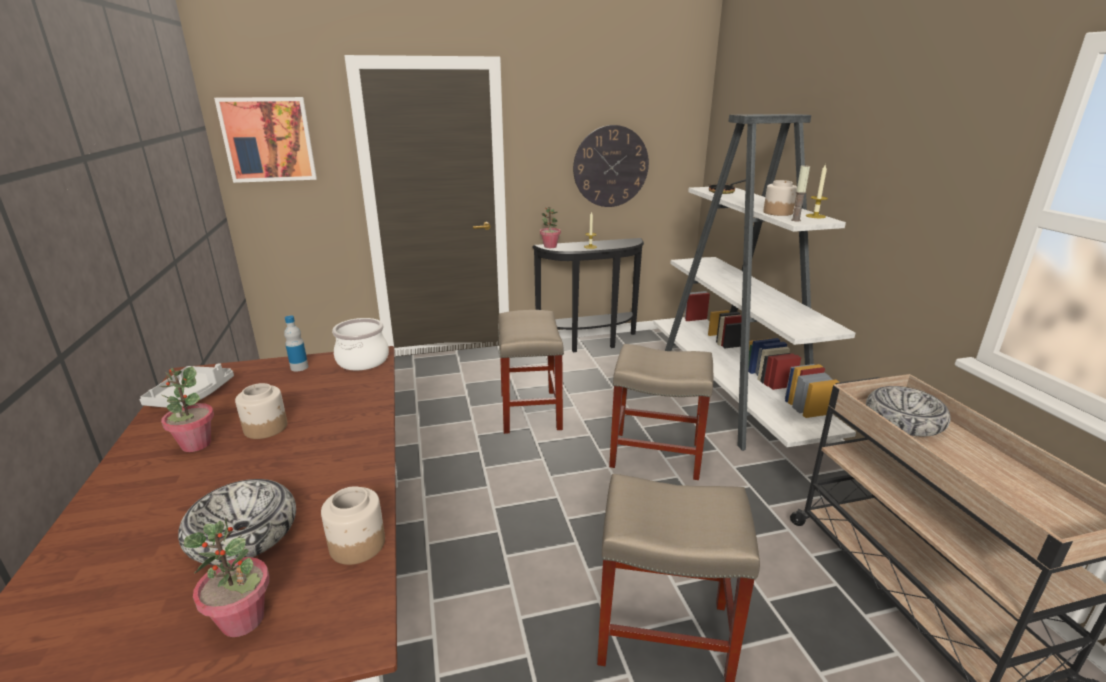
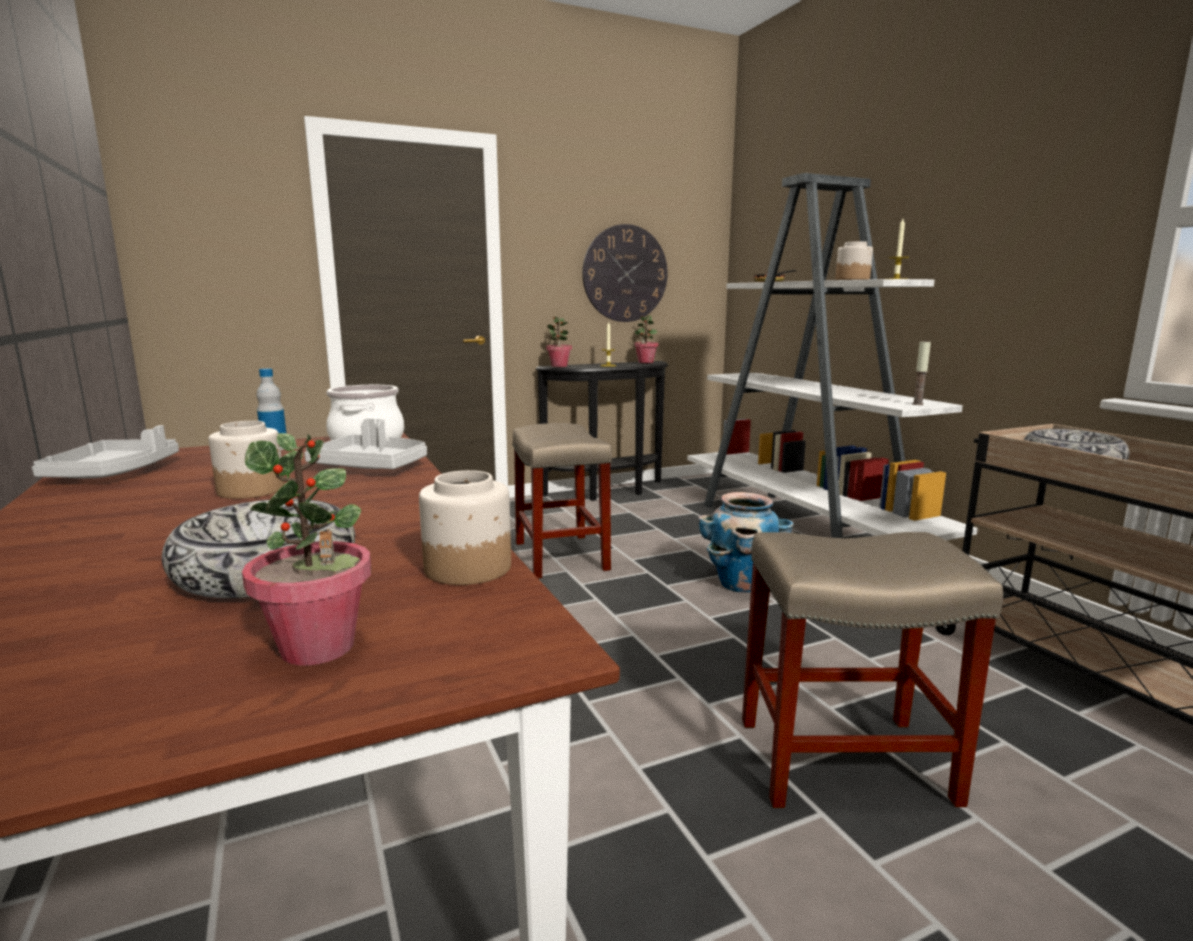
camera: 10 degrees left, 10 degrees down
potted plant [160,366,214,452] -> potted plant moved to [634,315,659,363]
picture [214,97,317,183] -> none
beige stool [609,344,713,480] -> planter [698,492,794,592]
candle [791,165,810,222] -> candle moved to [912,340,931,405]
none -> grey tray [304,418,427,469]

